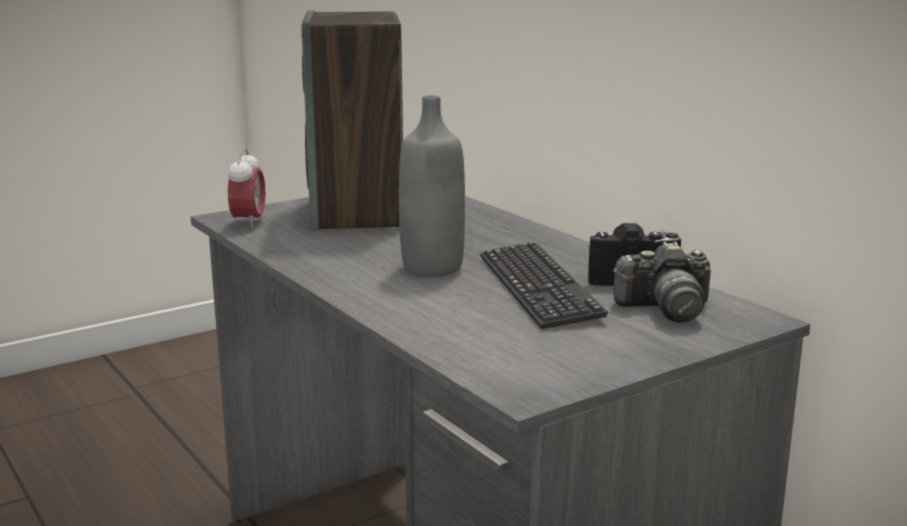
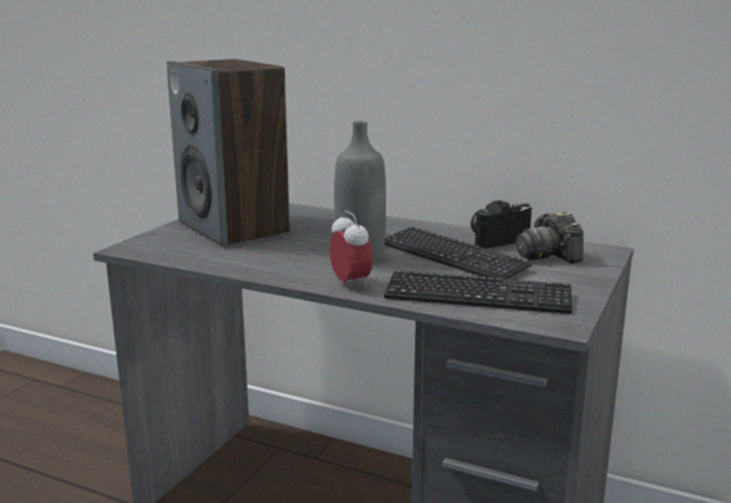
camera: 30 degrees left, 0 degrees up
alarm clock [228,148,265,228] -> alarm clock moved to [330,211,373,289]
camera [613,242,711,323] -> camera turned 105 degrees clockwise [516,211,584,264]
none -> keyboard [384,270,572,314]

